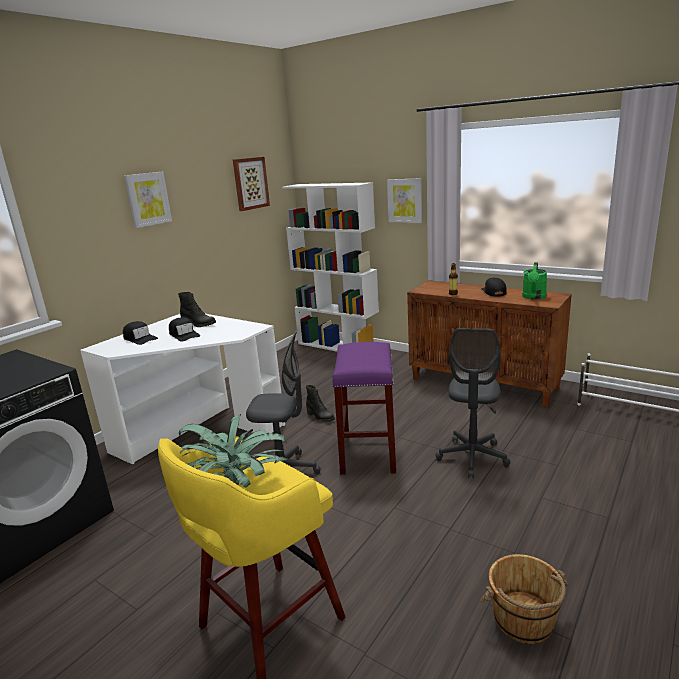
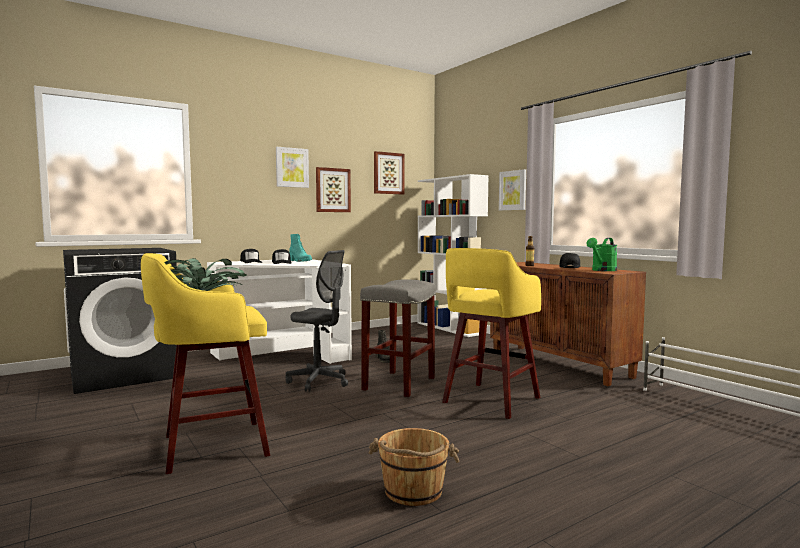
camera: 20 degrees right, 15 degrees down
black boot [178,292,216,327] -> turquoise boot [289,234,312,262]
purple stool [332,342,396,475] -> grey stool [360,279,436,397]
grey office chair [436,328,510,478] -> yellow stool [442,248,541,419]
none -> picture [316,167,351,212]

